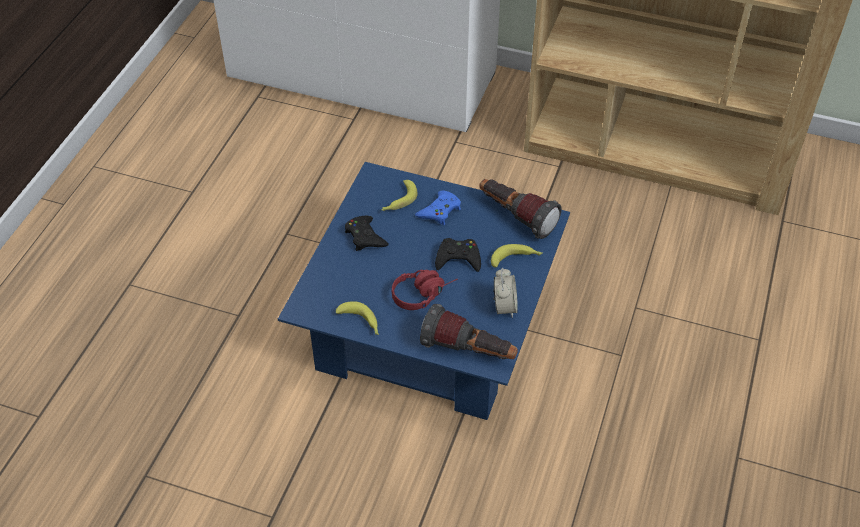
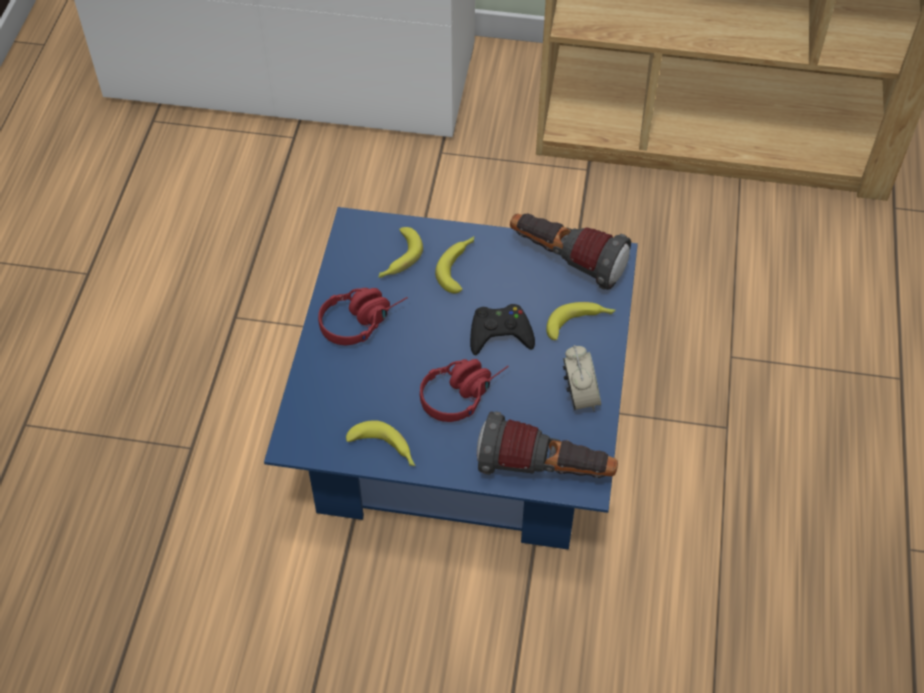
camera: 10 degrees left, 5 degrees up
black game controller [345,215,389,251] -> red headphones [318,288,408,345]
blue game controller [415,190,461,225] -> banana [435,236,474,293]

